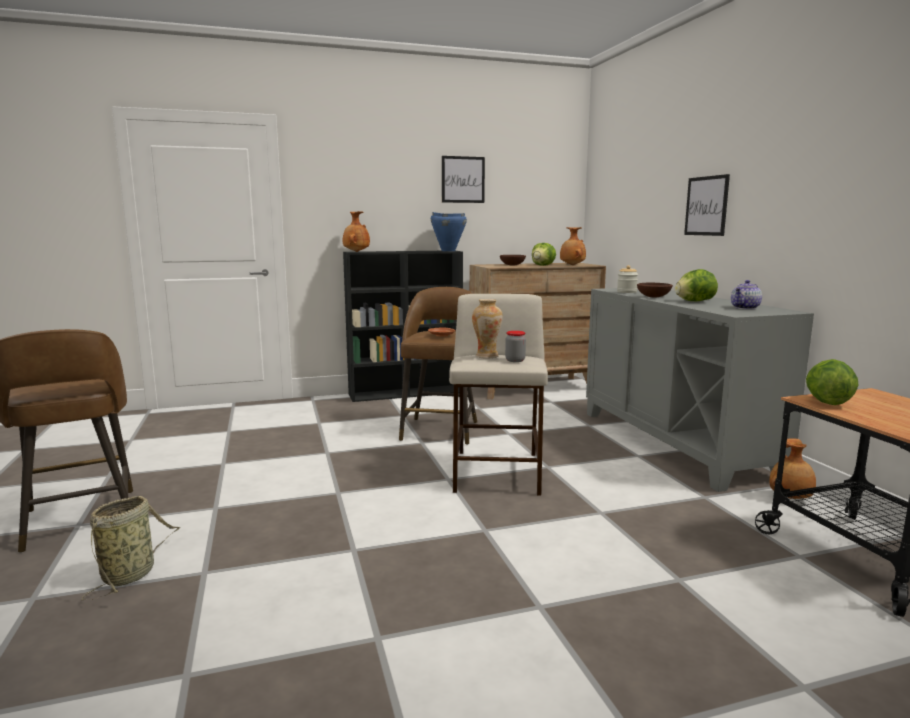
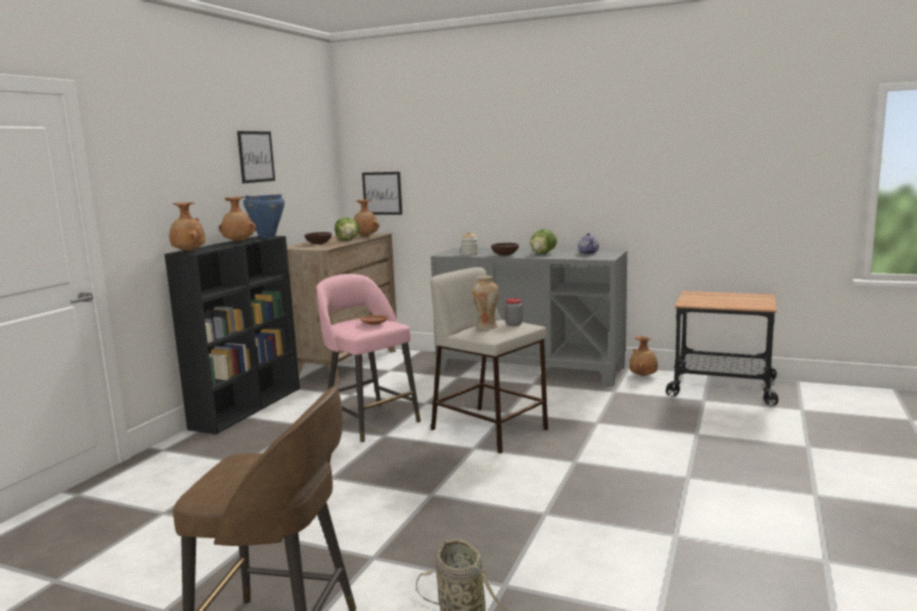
camera: 50 degrees left, 0 degrees up
brown stool [399,287,477,445] -> pink stool [316,274,421,442]
picture [684,174,730,236] -> picture moved to [362,172,402,215]
lettuce [806,359,859,405] -> none
none -> brown vase [219,197,256,242]

